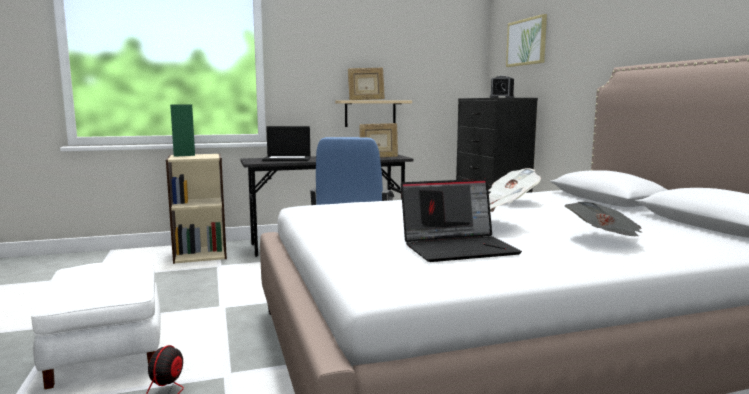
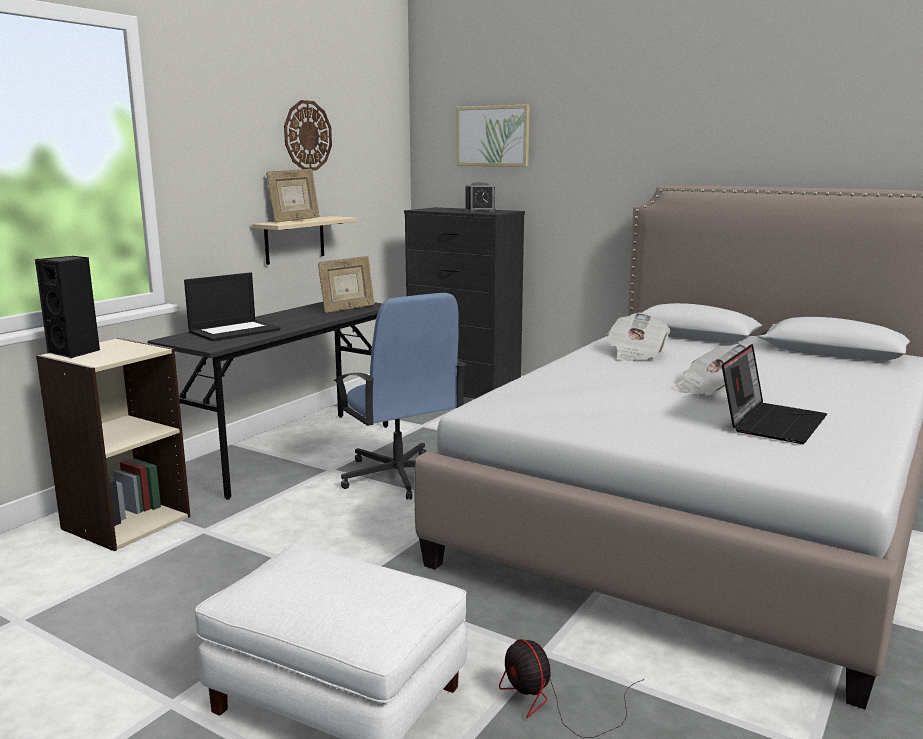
camera: 40 degrees left, 5 degrees up
green speaker [170,105,195,157] -> black speaker [35,256,100,358]
newspaper [565,202,643,236] -> none
none -> wall clock [284,100,332,170]

